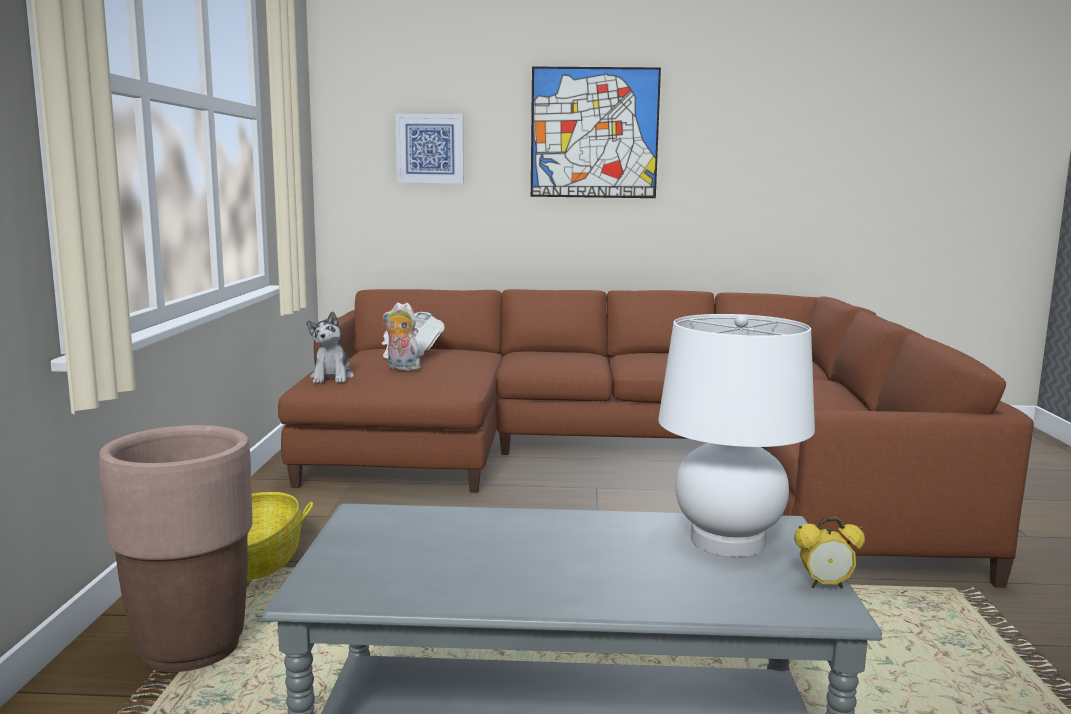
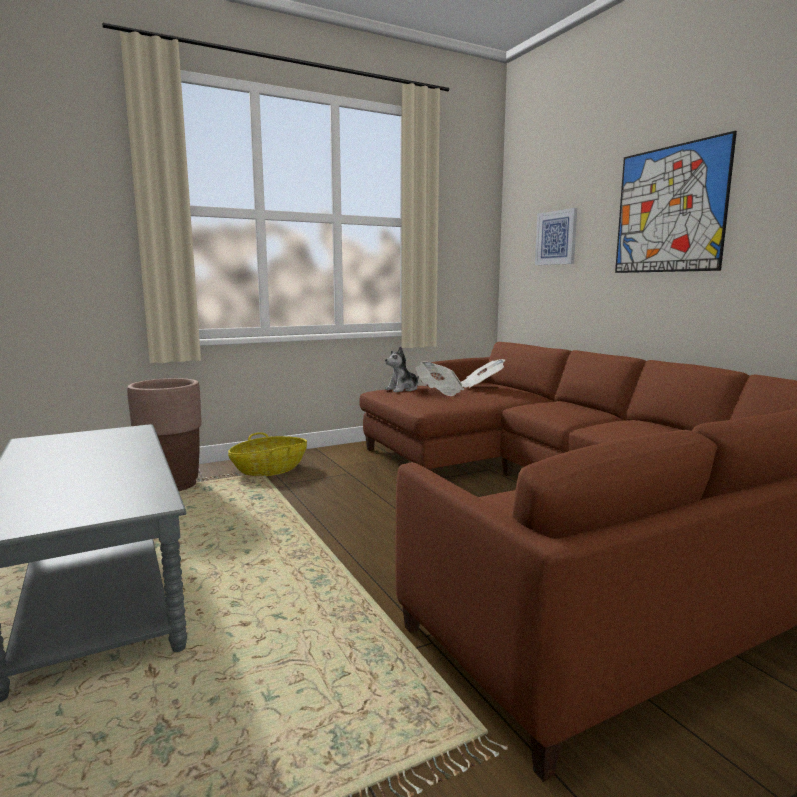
camera: 60 degrees right, 0 degrees up
plush toy [383,302,420,371] -> newspaper [415,361,464,396]
white table lamp [658,314,815,557] -> none
alarm clock [794,517,865,588] -> none

